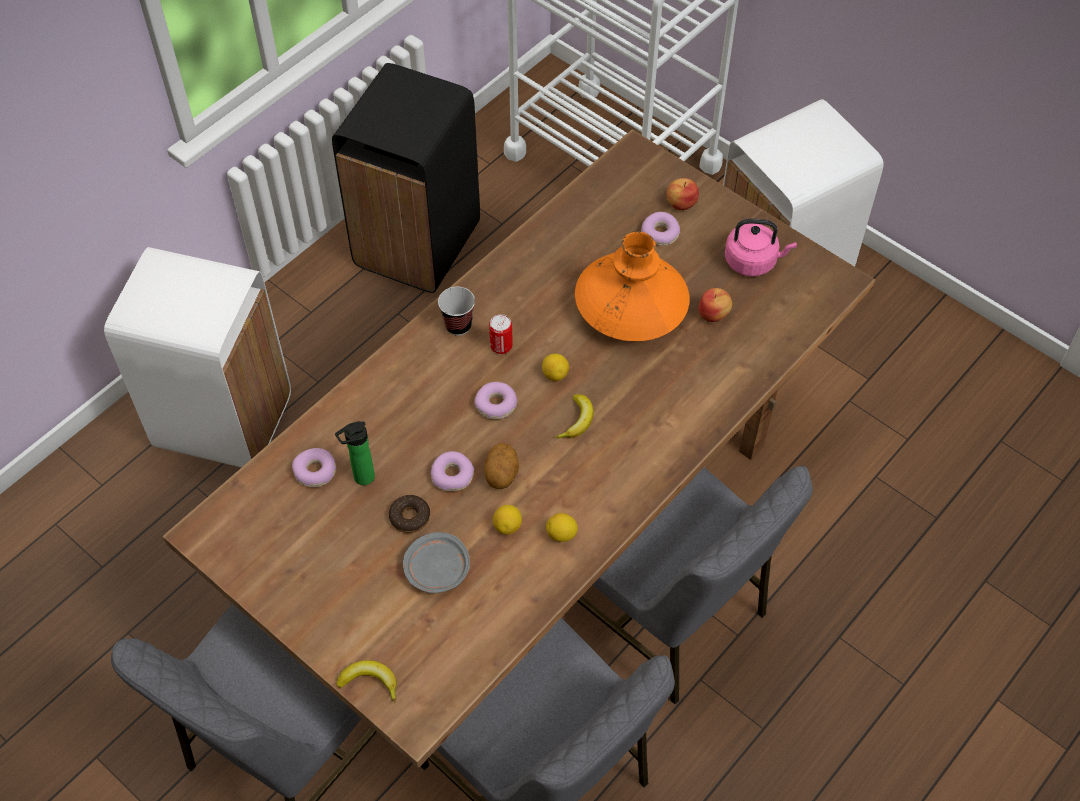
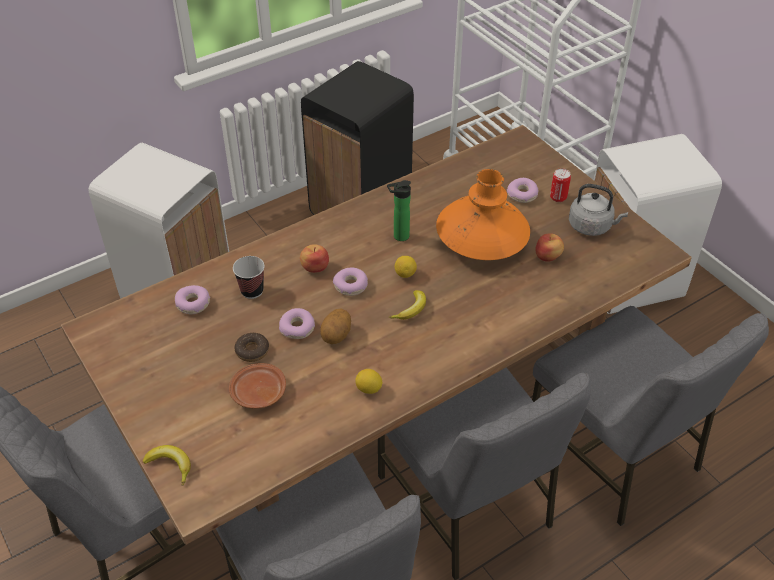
camera: 15 degrees right, 10 degrees down
bottle [335,421,375,485] -> bottle moved to [387,180,411,241]
grey plate [403,532,470,593] -> brown plate [229,363,286,409]
cup [438,287,475,336] -> cup moved to [233,256,265,299]
can [489,314,513,354] -> can moved to [550,168,571,202]
lemon [493,505,522,535] -> none
apple [666,178,699,210] -> apple moved to [300,244,329,273]
pink kettle [725,219,797,276] -> grey kettle [569,184,628,236]
none -> grey chair [532,306,769,526]

